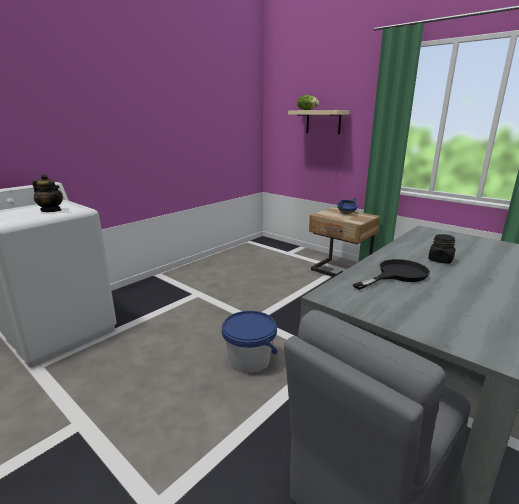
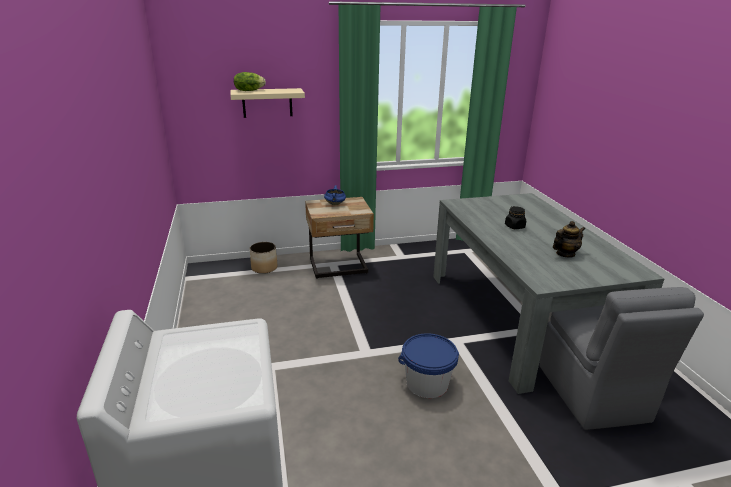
camera: 55 degrees left, 5 degrees up
teapot [32,174,63,212] -> teapot moved to [553,221,585,258]
black frying pan [353,259,430,290] -> none
none -> planter [250,242,277,274]

